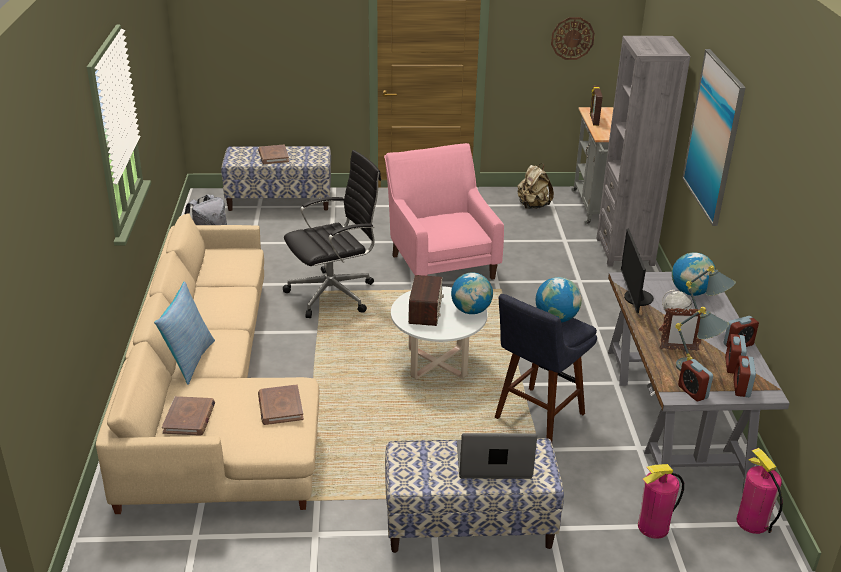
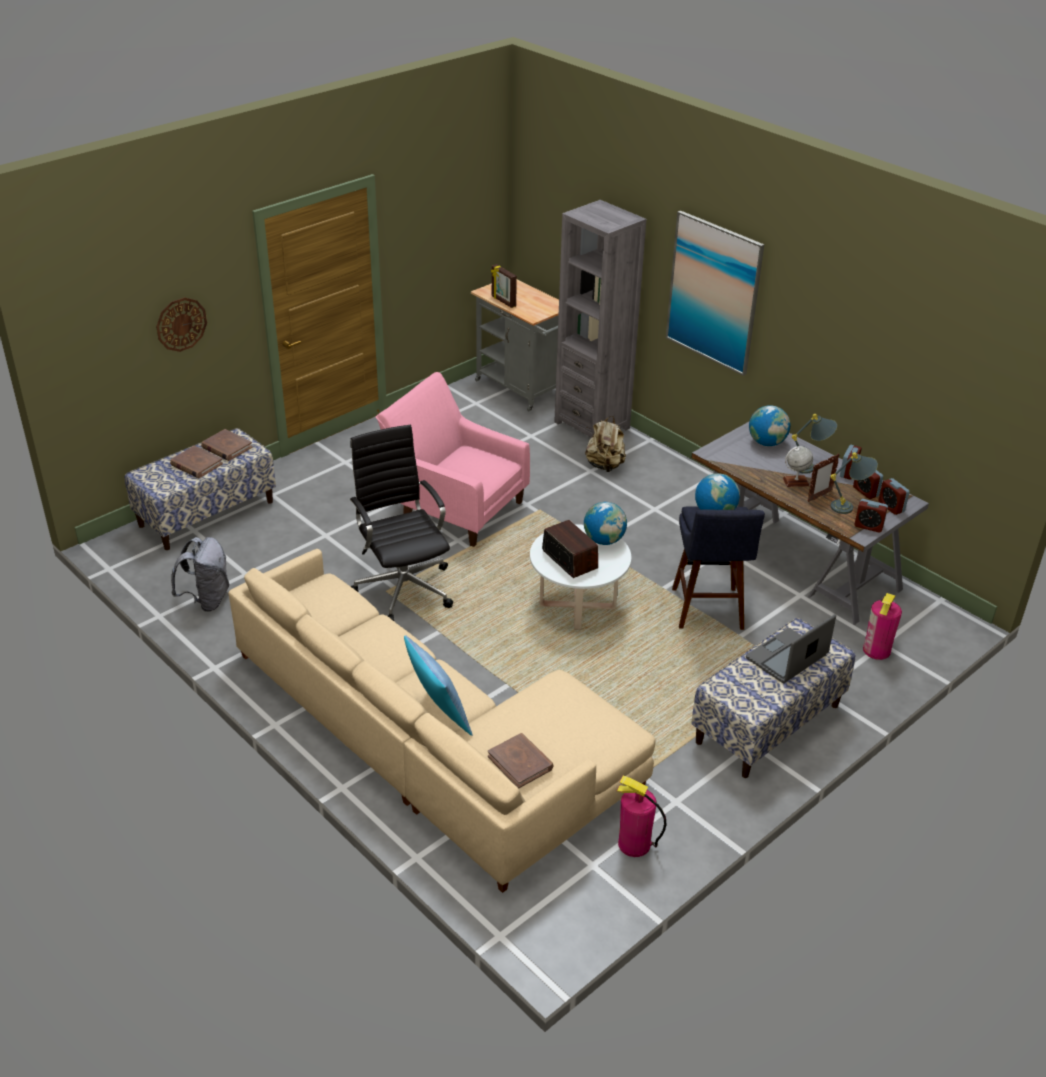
camera: 40 degrees left, 5 degrees up
brown book [258,384,304,425] -> brown book moved to [201,429,253,461]
black office chair [283,150,381,318] -> black office chair turned 45 degrees counterclockwise [350,425,453,621]
beige backpack [517,164,554,209] -> beige backpack moved to [585,416,626,472]
wall clock [551,17,595,60] -> wall clock moved to [156,297,207,352]
monitor [621,228,654,313] -> none
fire extinguisher [737,448,783,534] -> fire extinguisher moved to [617,776,667,857]

